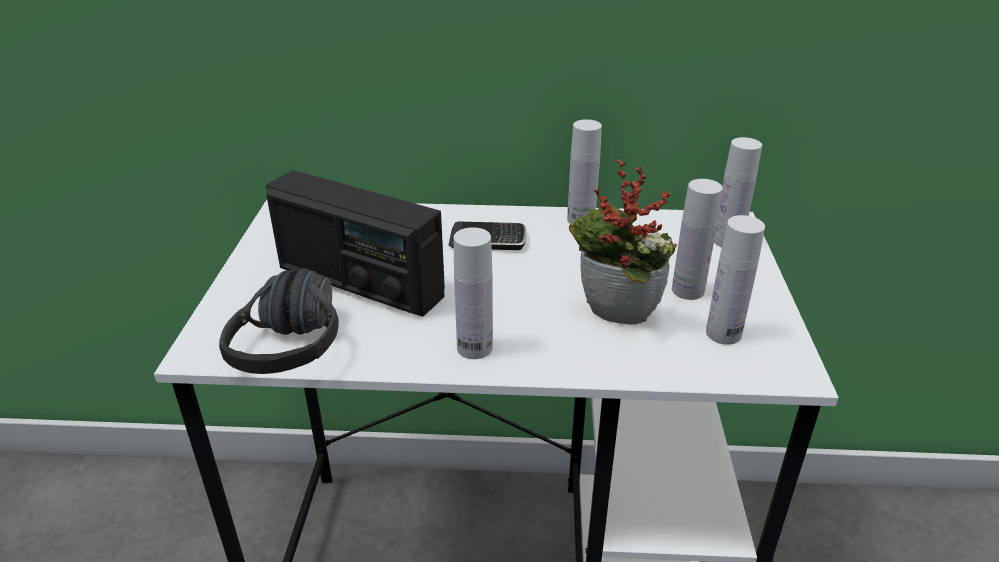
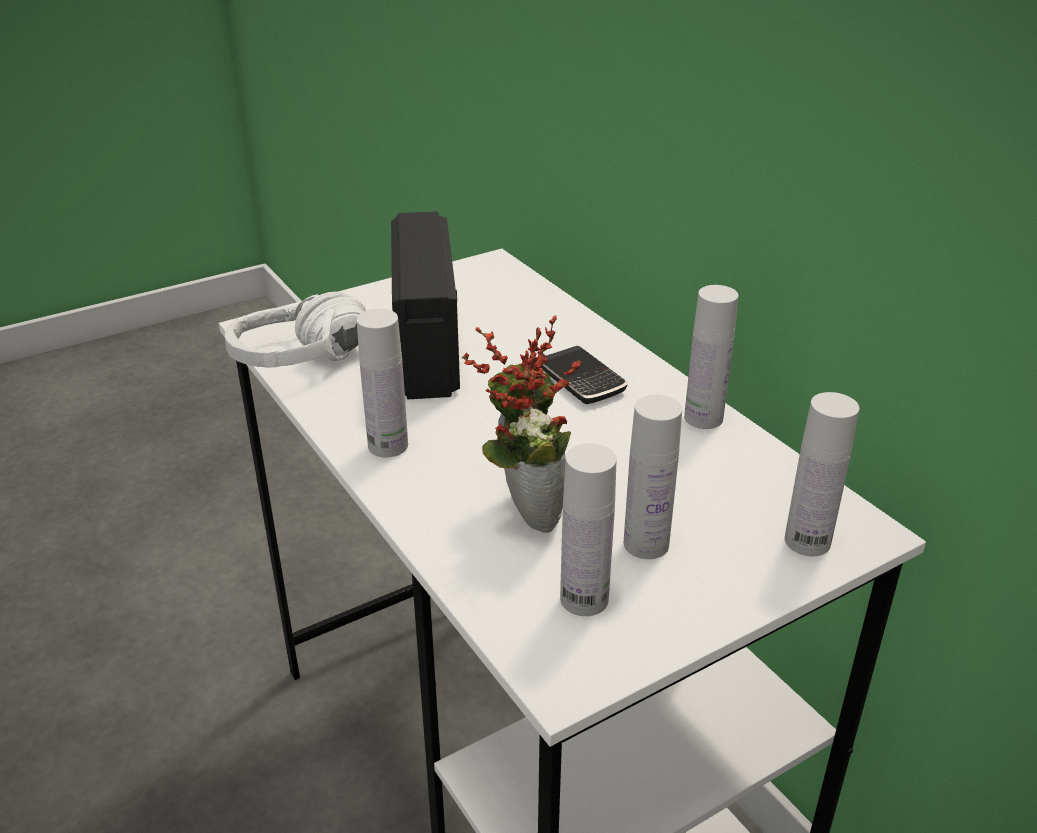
camera: 55 degrees right, 0 degrees up
black headphones [219,268,339,374] -> white headphones [225,292,366,368]

